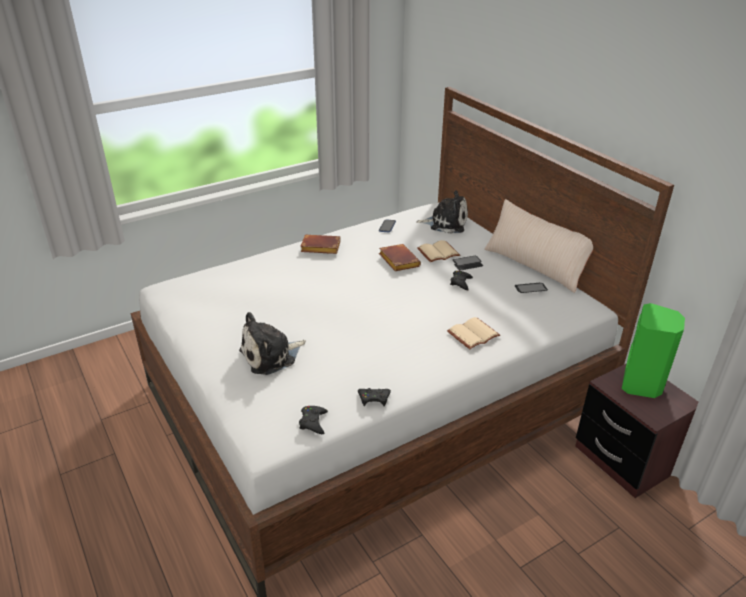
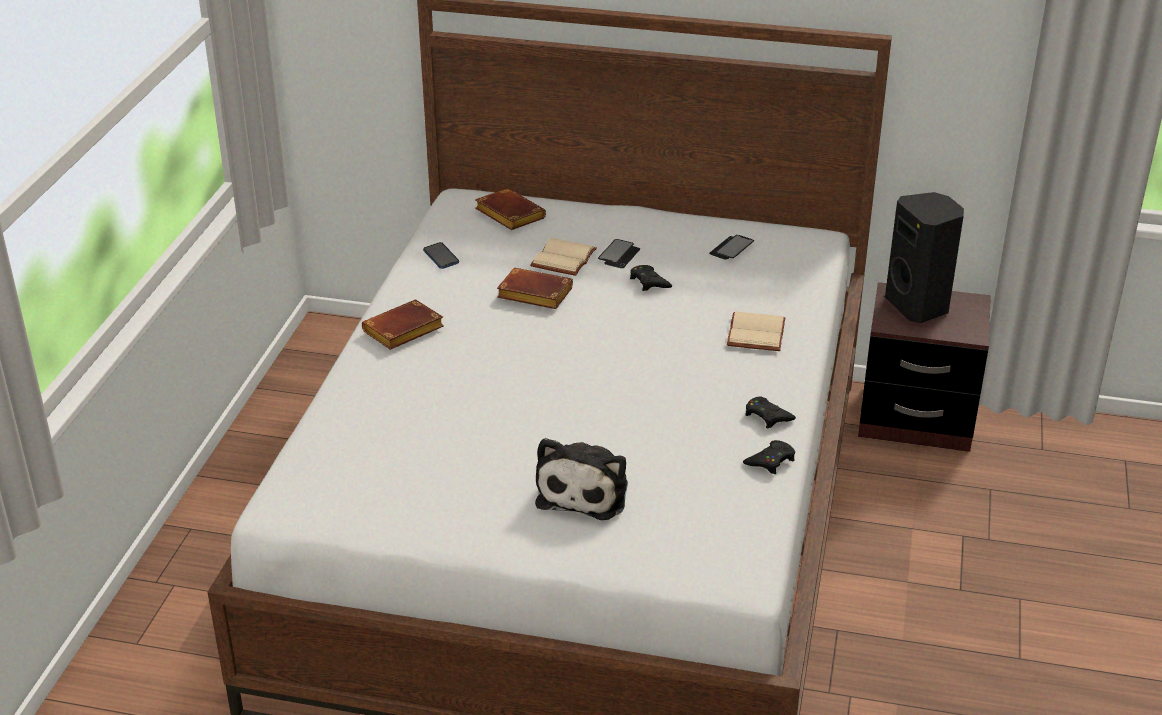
camera: 45 degrees left, 0 degrees up
black game controller [299,406,328,434] -> black game controller moved to [745,397,796,429]
plush toy [416,190,468,233] -> brown book [475,188,546,230]
beige pillow [484,199,593,293] -> none
green speaker [622,303,685,398] -> black speaker [885,192,964,323]

